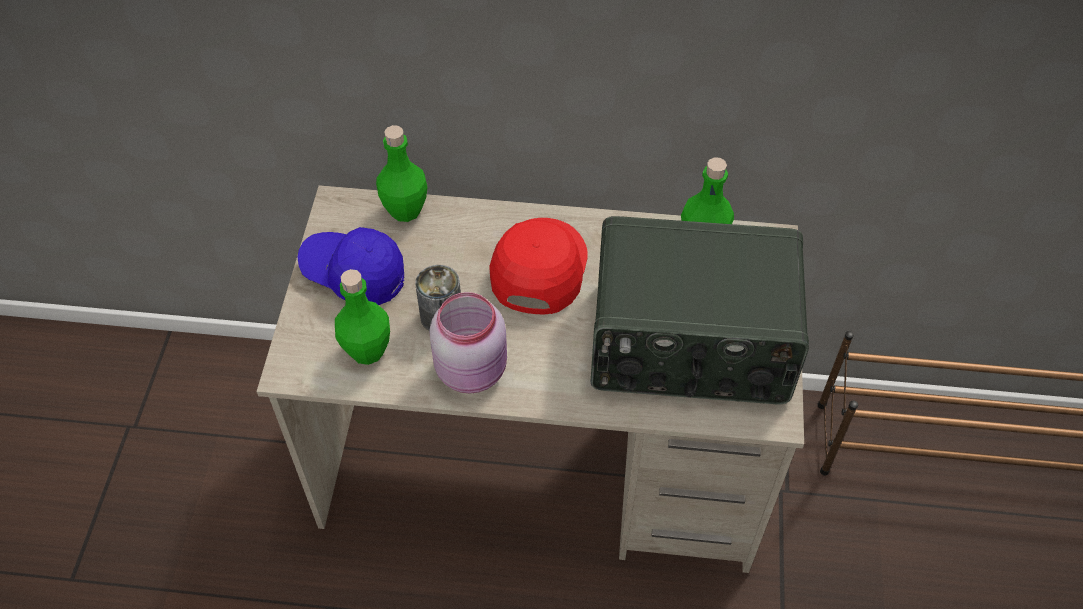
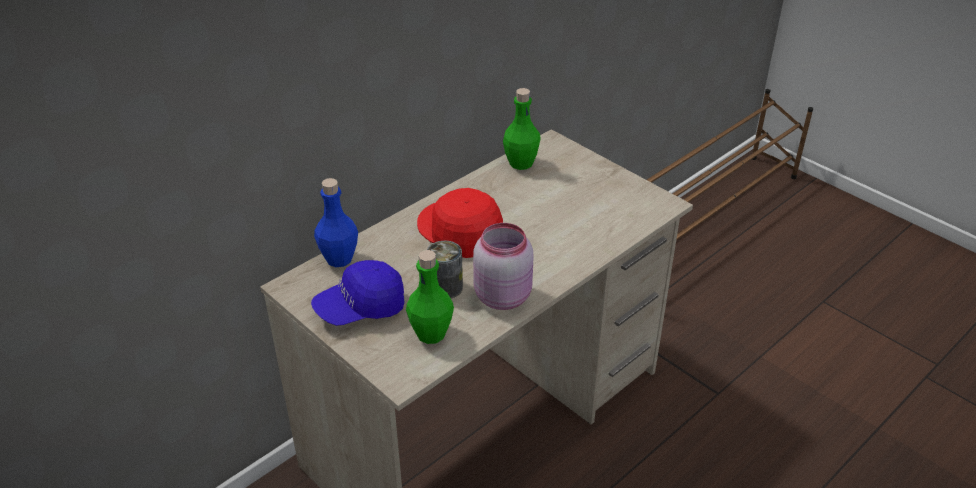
camera: 50 degrees left, 15 degrees down
green bottle [376,125,428,222] -> blue bottle [314,178,358,267]
radio [591,216,809,404] -> none

